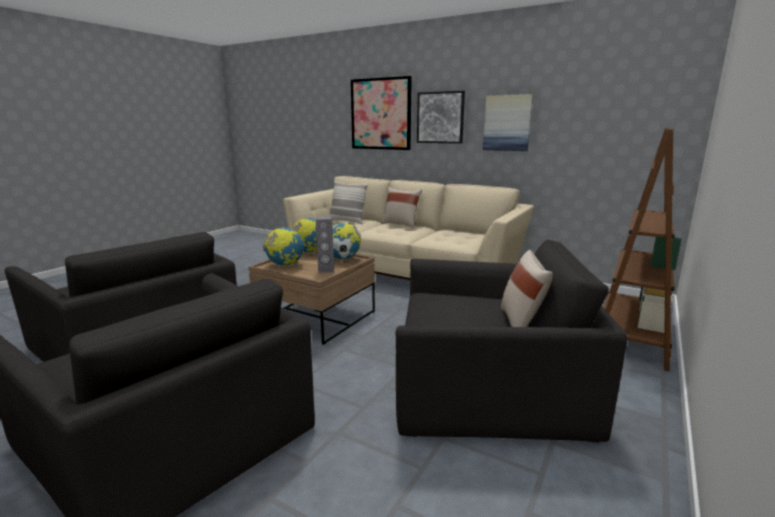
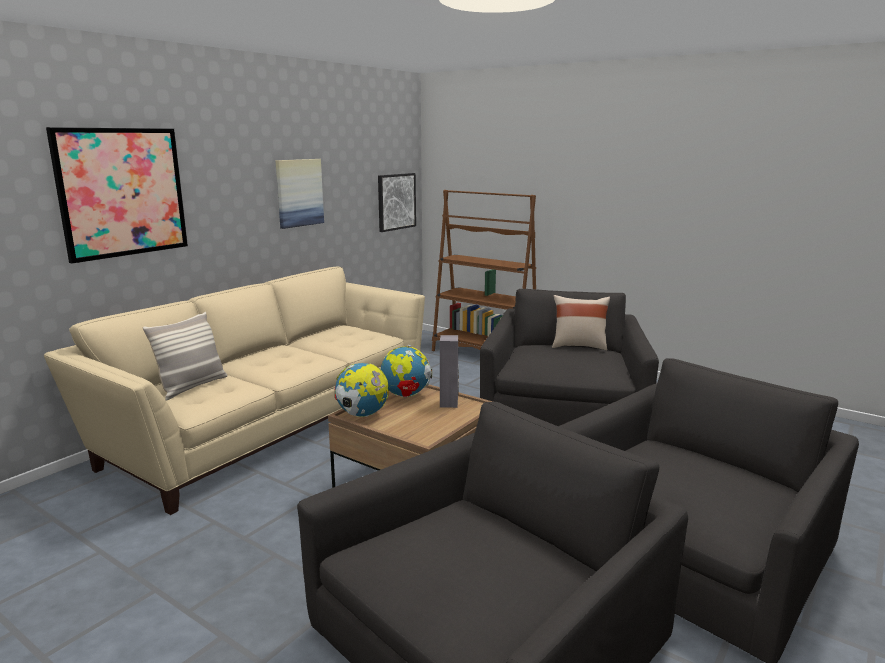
camera: 85 degrees left, 0 degrees up
globe [263,227,304,267] -> none
beige pillow [381,187,422,228] -> none
picture [417,91,465,144] -> picture moved to [378,173,416,232]

